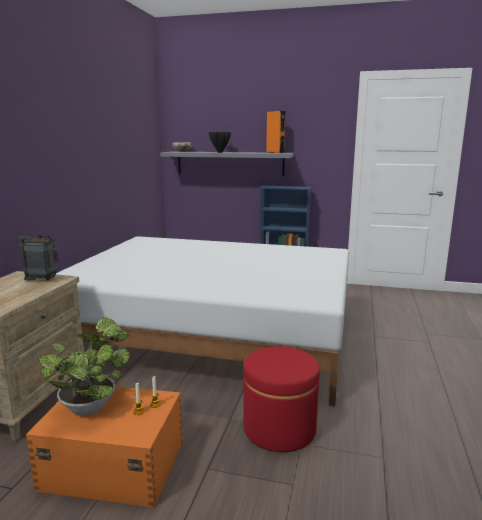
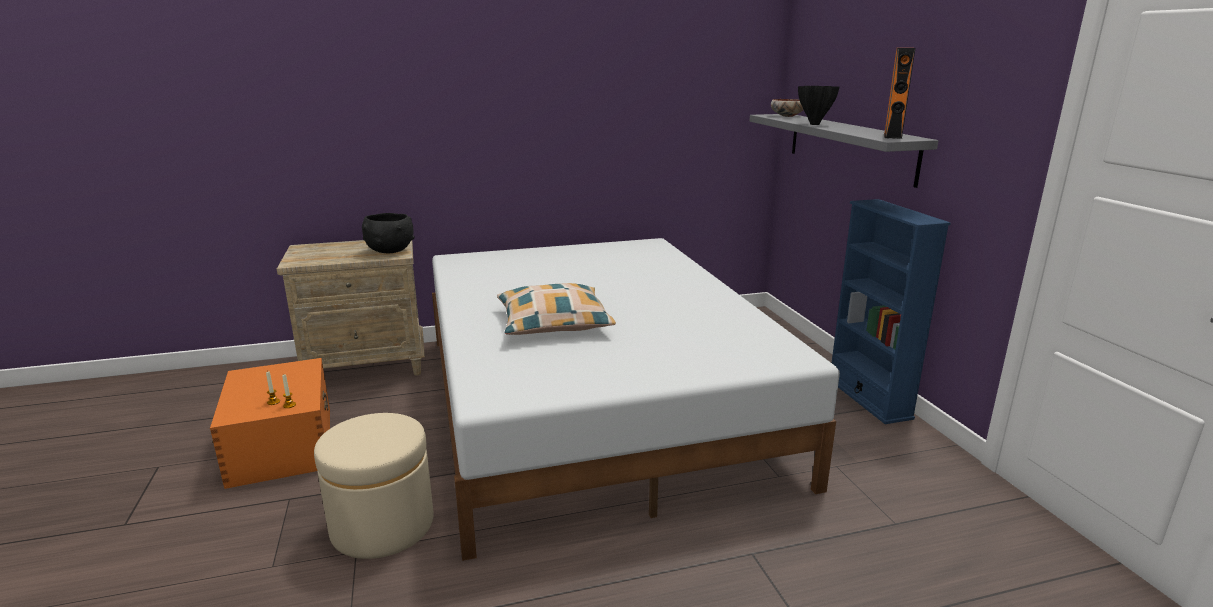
camera: 60 degrees right, 5 degrees up
radio [18,214,59,281] -> black bowl [362,213,414,253]
potted plant [38,318,130,416] -> none
red ottoman [243,346,320,452] -> beige ottoman [314,413,434,559]
none -> pillow [497,283,616,335]

